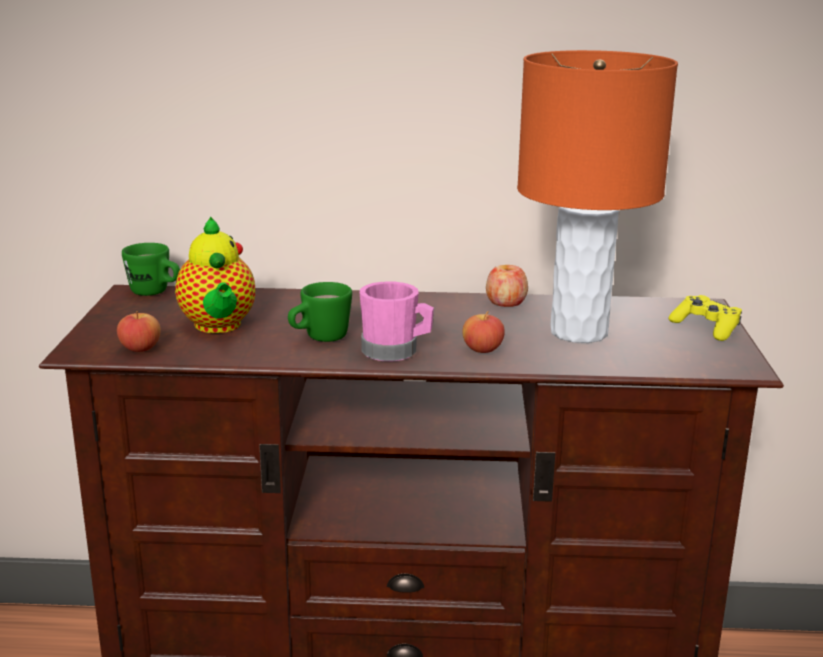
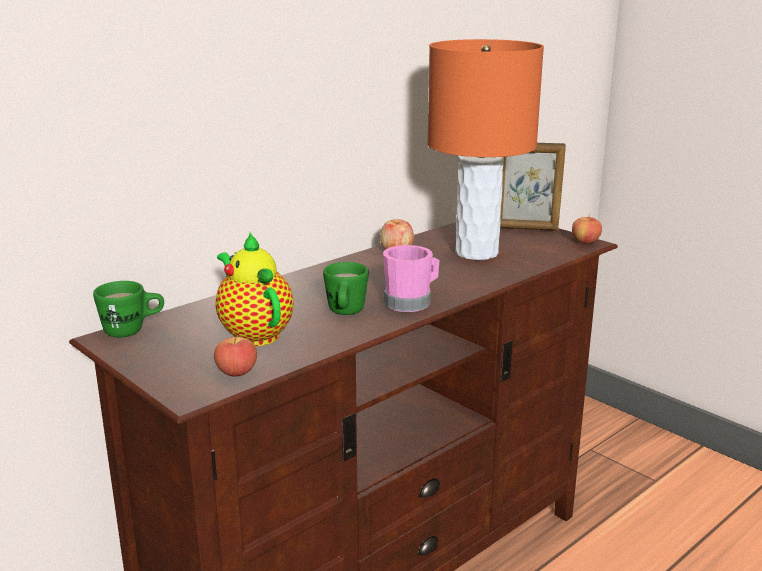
camera: 45 degrees left, 0 degrees up
teapot [175,216,255,333] -> teapot turned 150 degrees counterclockwise [216,232,293,346]
apple [462,311,505,353] -> apple moved to [572,214,602,244]
yellow game controller [669,295,742,341] -> picture frame [500,143,566,231]

